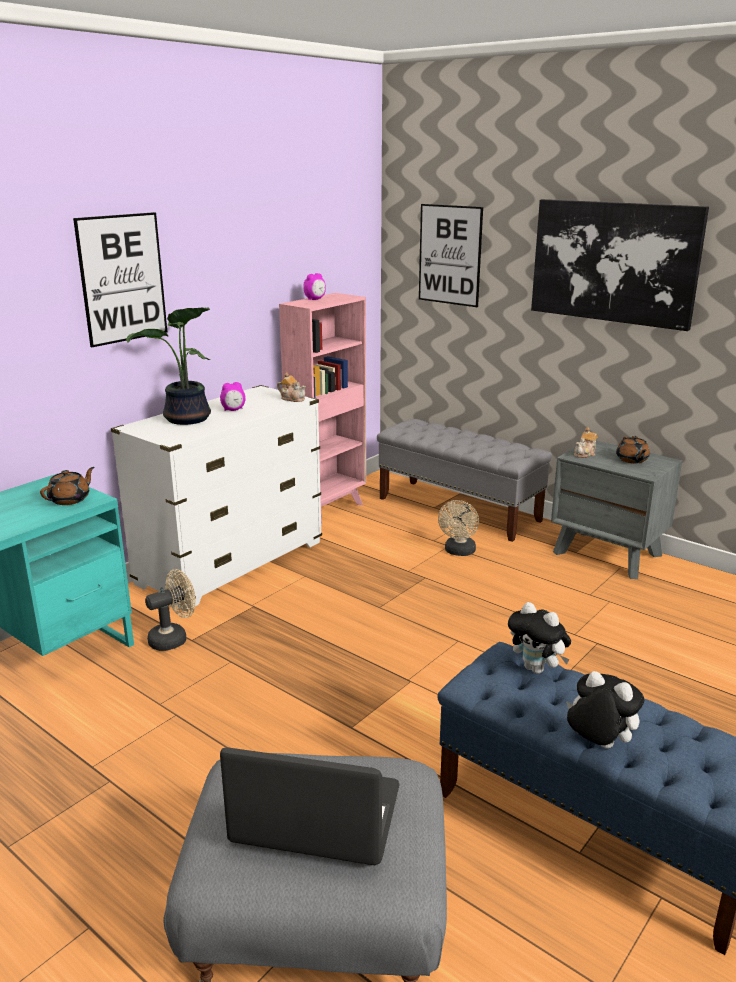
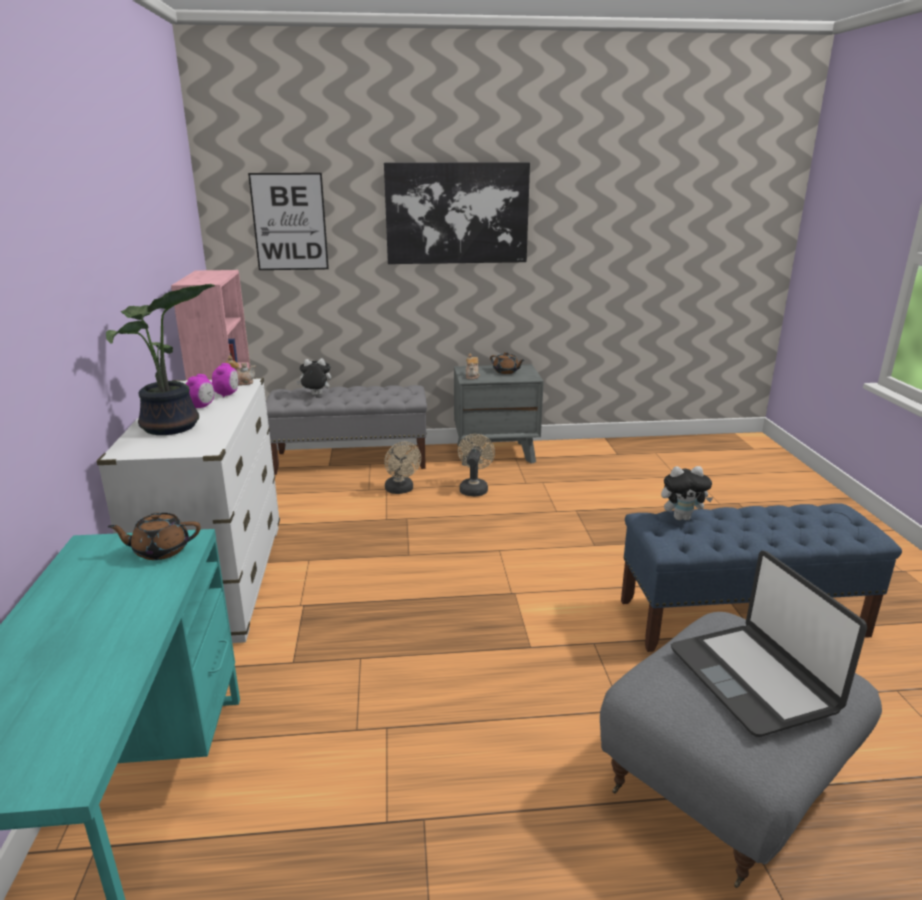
camera: 45 degrees left, 0 degrees up
brown teapot [40,467,95,505] -> brown teapot turned 90 degrees counterclockwise [107,512,201,560]
picture [73,212,167,347] -> none
beige fan [145,569,196,651] -> beige fan moved to [458,434,495,497]
laptop [220,747,399,865] -> laptop turned 75 degrees counterclockwise [671,550,867,737]
alarm clock [303,273,326,300] -> alarm clock moved to [212,363,238,397]
plush toy [566,671,644,749] -> plush toy moved to [296,358,331,395]

